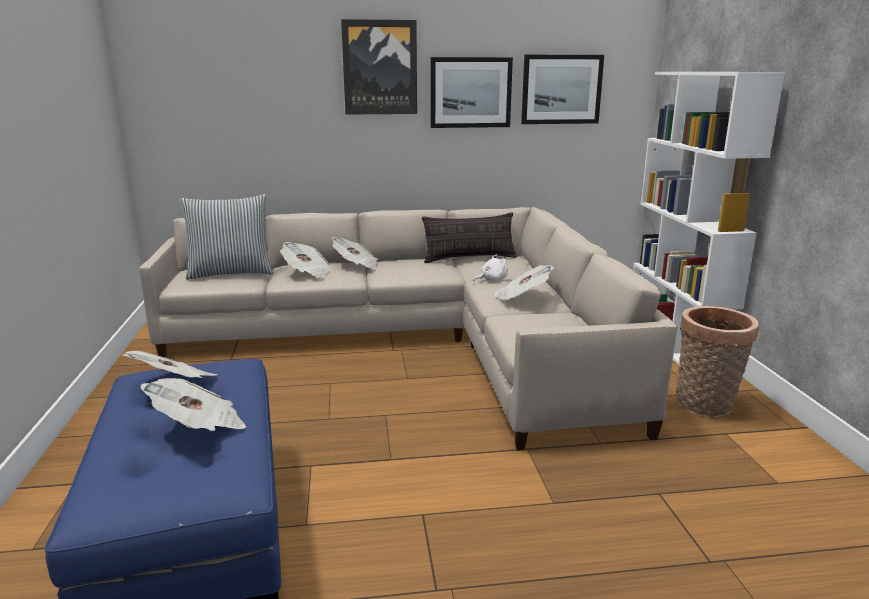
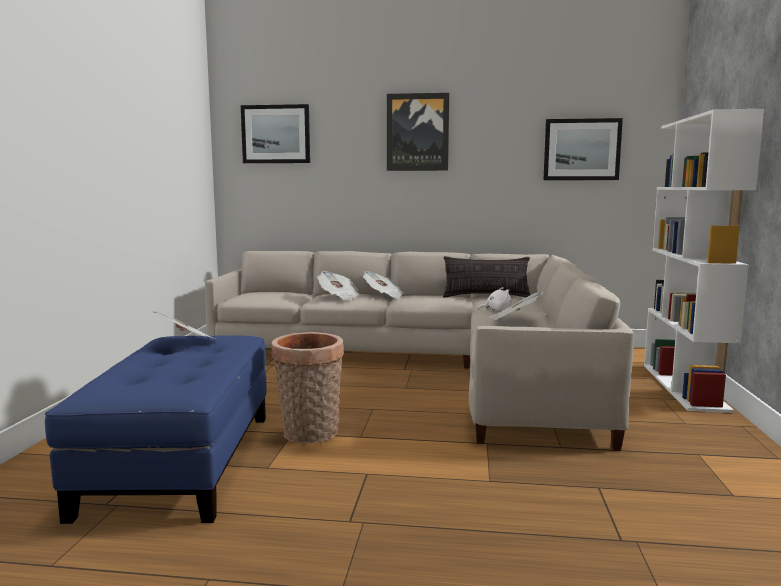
camera: 15 degrees right, 10 degrees down
newspaper [141,378,246,431] -> none
pillow [180,194,273,280] -> none
picture [430,57,513,128] -> picture moved to [241,104,310,163]
basket [675,306,759,417] -> basket moved to [271,332,344,443]

